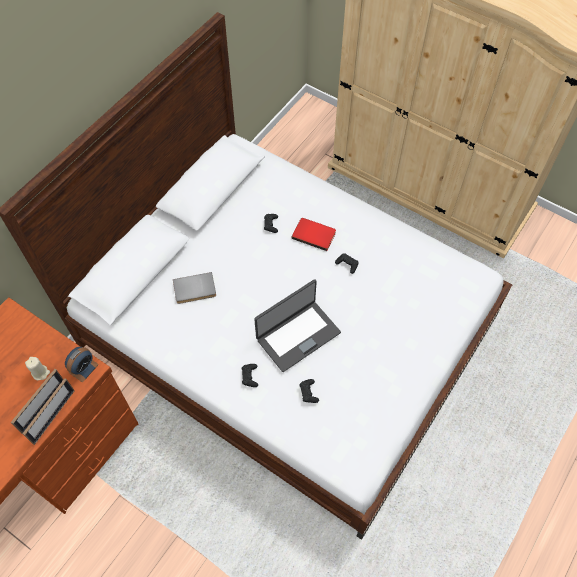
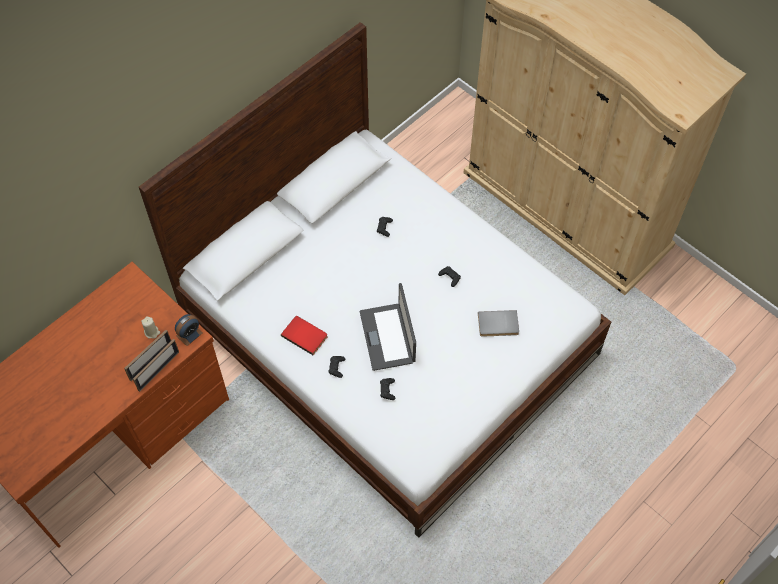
camera: 10 degrees right, 0 degrees up
grey book [173,272,216,304] -> grey book moved to [478,310,519,337]
laptop [254,279,341,372] -> laptop turned 105 degrees clockwise [360,283,416,371]
red book [292,218,336,251] -> red book moved to [281,316,327,355]

